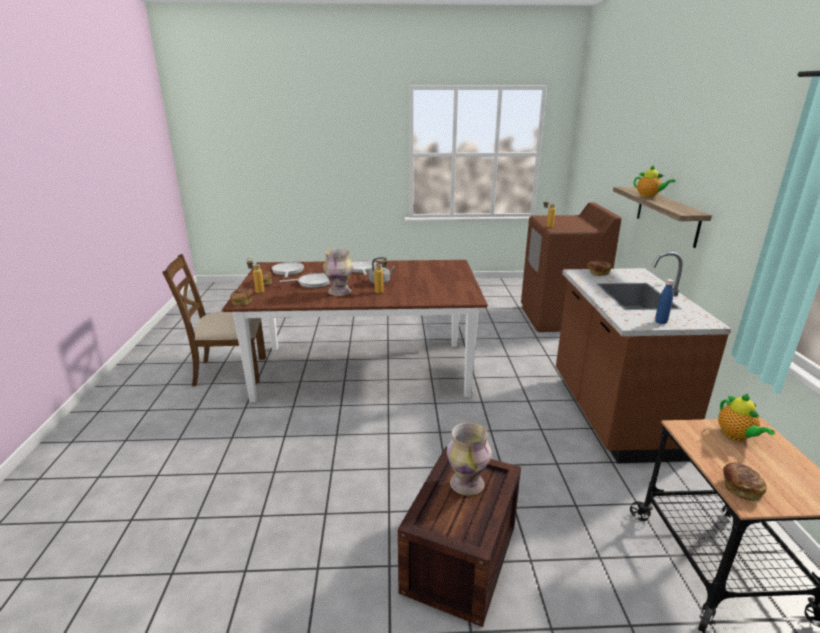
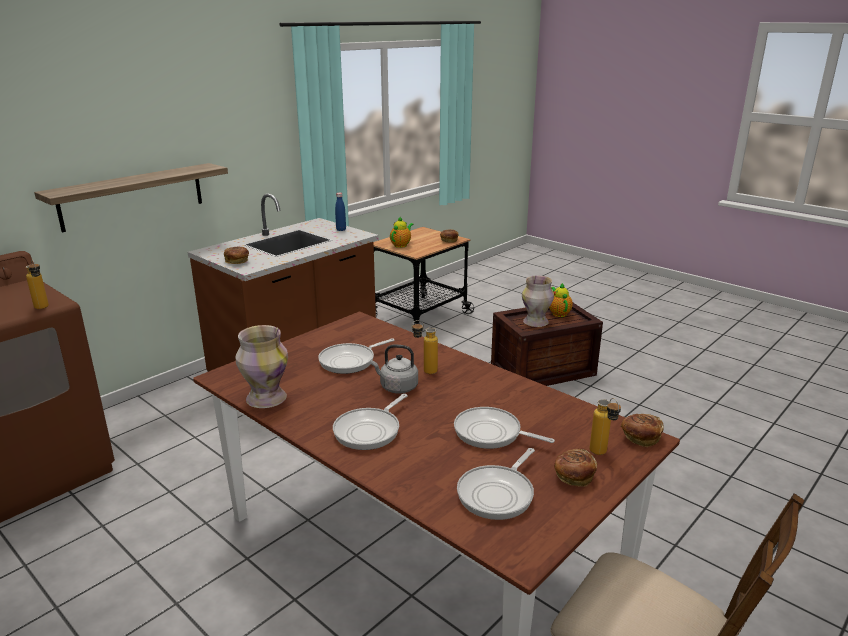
camera: 135 degrees left, 0 degrees up
vase [323,249,353,296] -> vase moved to [236,325,288,408]
teapot [634,165,675,198] -> teapot moved to [549,283,573,317]
none -> frying pan [318,339,395,374]

